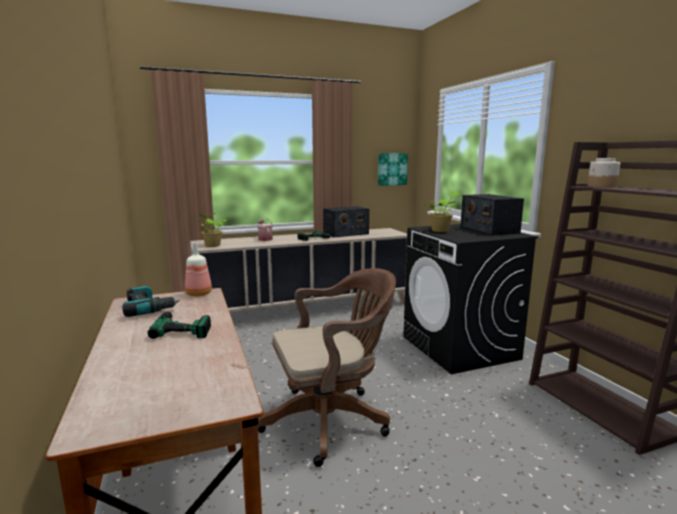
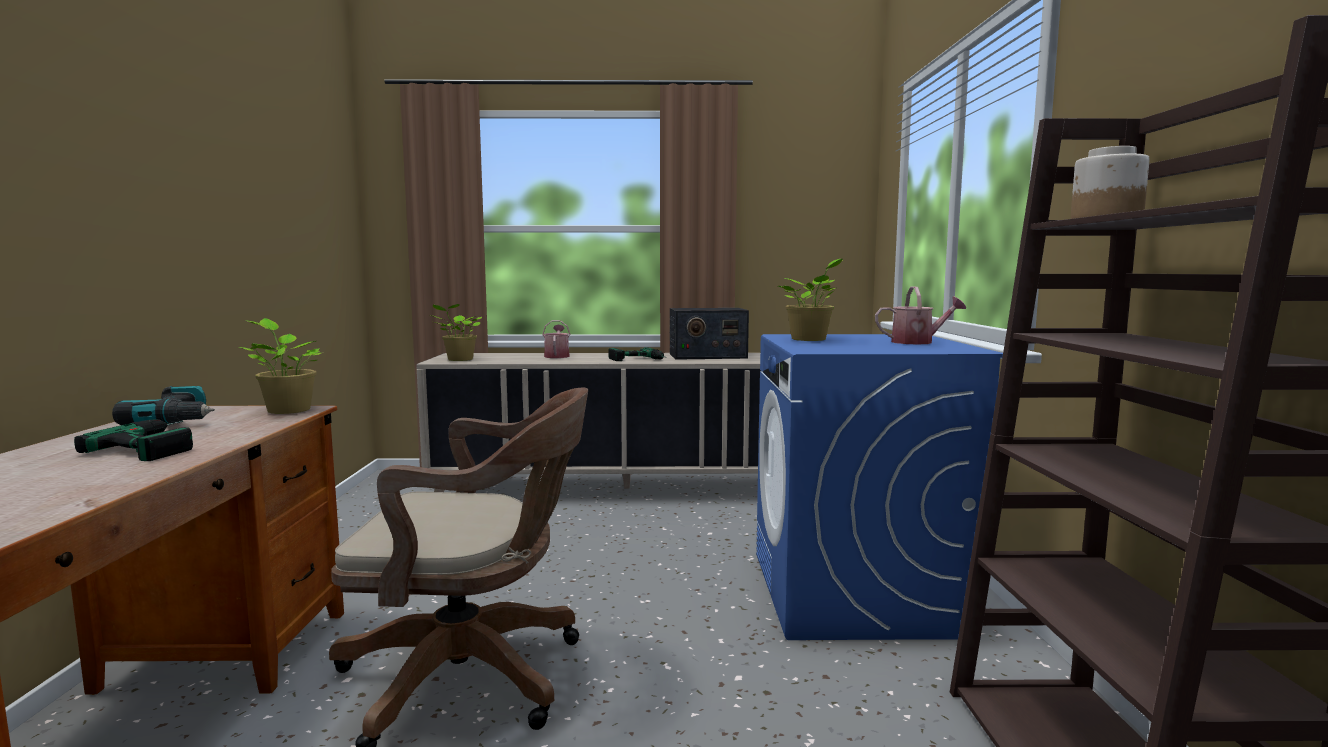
camera: 20 degrees right, 5 degrees down
bottle [185,242,212,296] -> potted plant [239,318,321,414]
picture [378,153,408,186] -> none
black washing machine [403,224,538,374] -> blue washing machine [756,334,1003,640]
radio [460,194,524,236] -> watering can [875,286,966,345]

